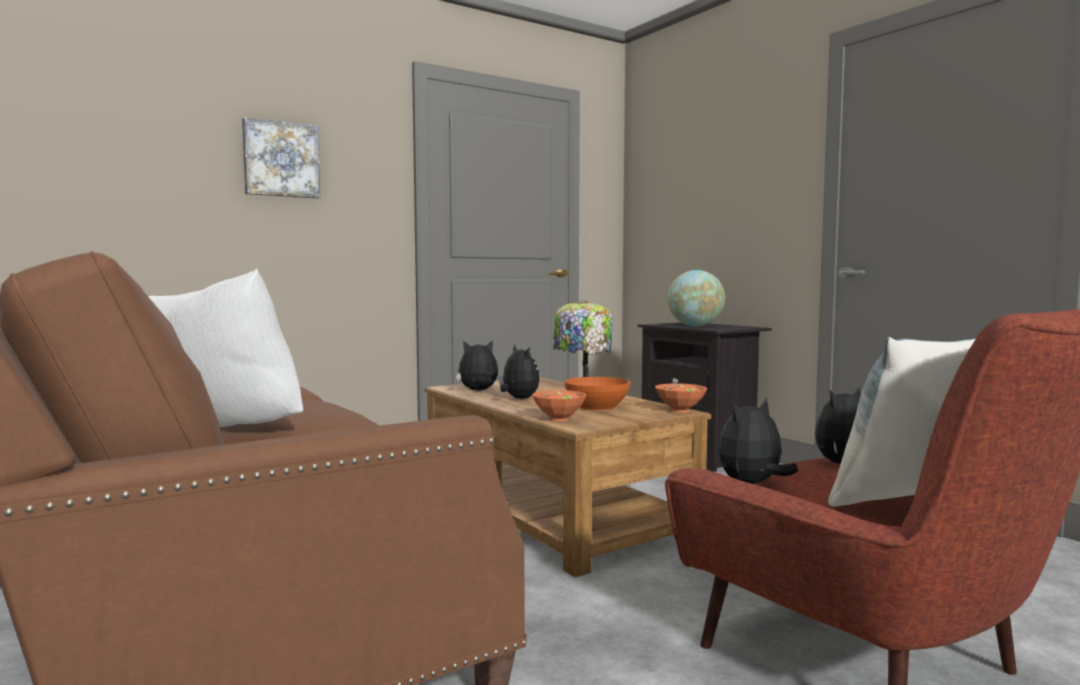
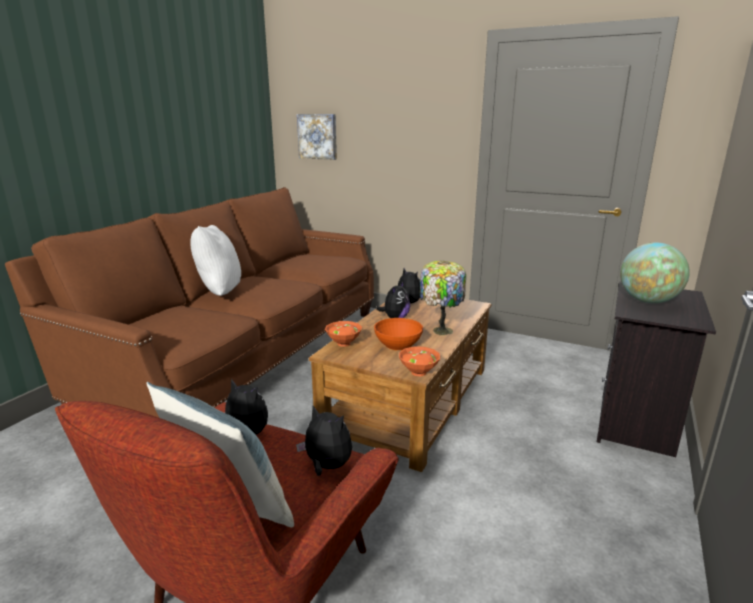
camera: 60 degrees right, 15 degrees up
picture [242,117,320,199] -> picture moved to [297,114,337,160]

